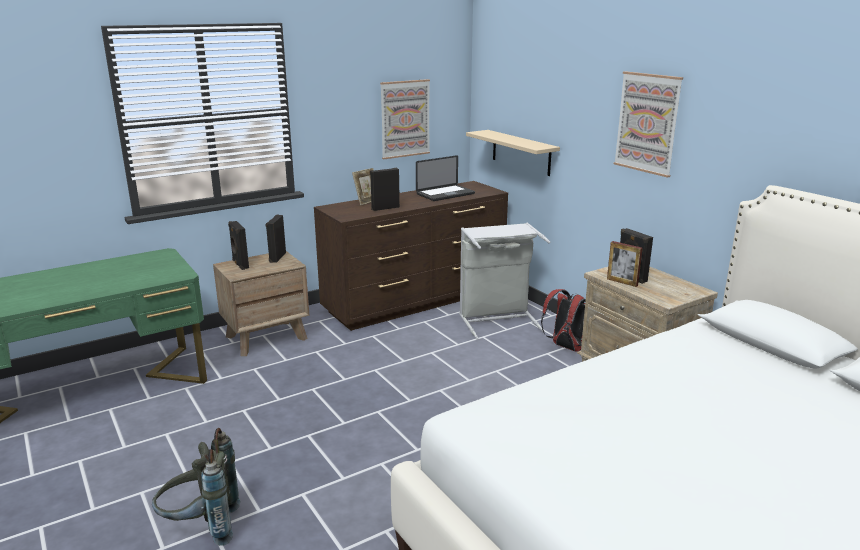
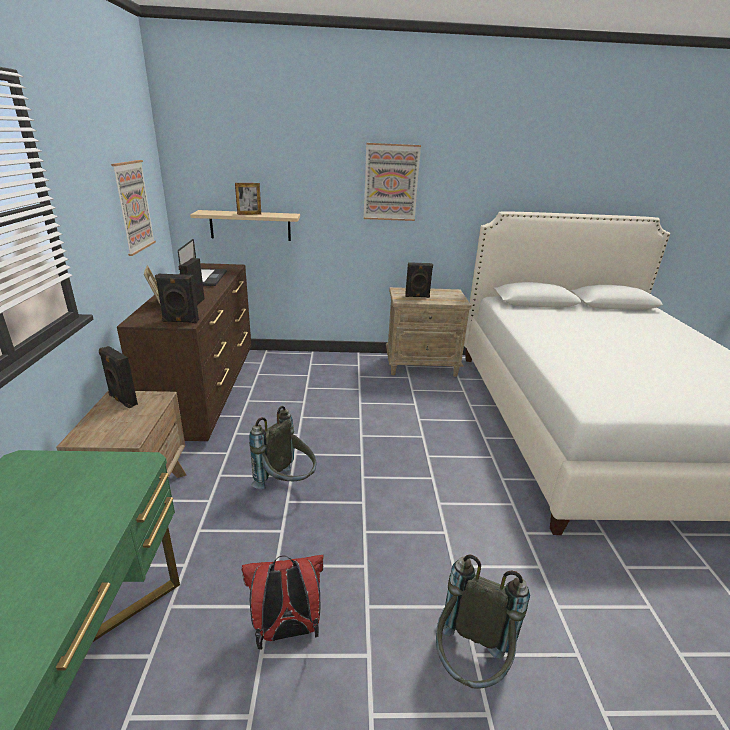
camera: 60 degrees left, 5 degrees up
black speaker [228,221,249,270] -> black speaker moved to [155,274,199,323]
grey laundry basket [459,223,551,340] -> none
red backpack [541,289,586,351] -> red backpack moved to [241,555,323,650]
picture frame [607,241,643,287] -> picture frame moved to [235,183,261,215]
none -> grey backpack [249,406,316,489]

